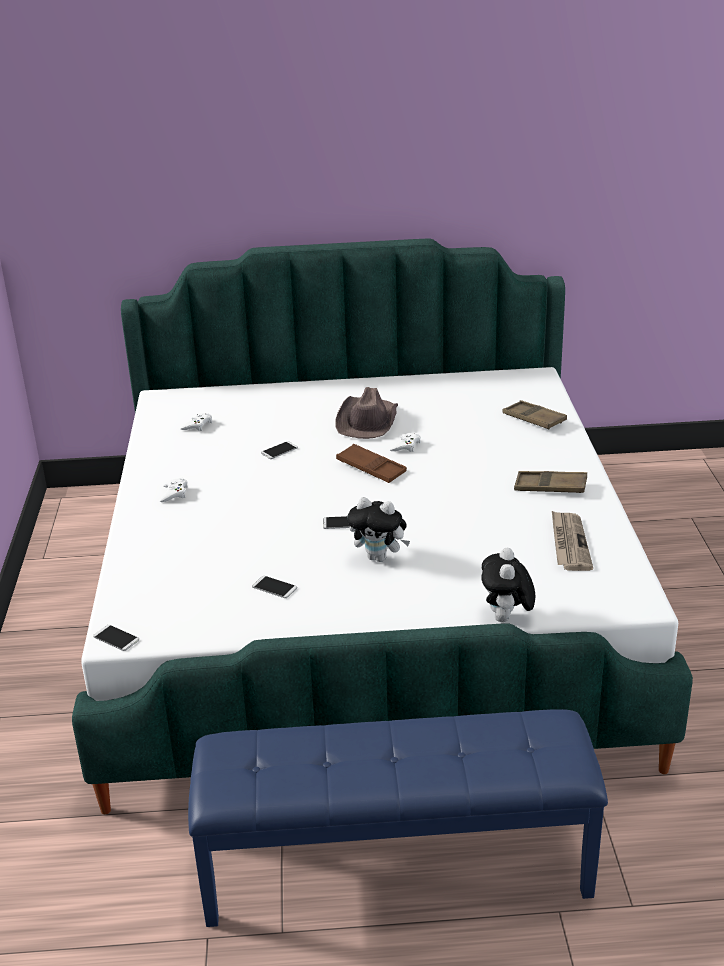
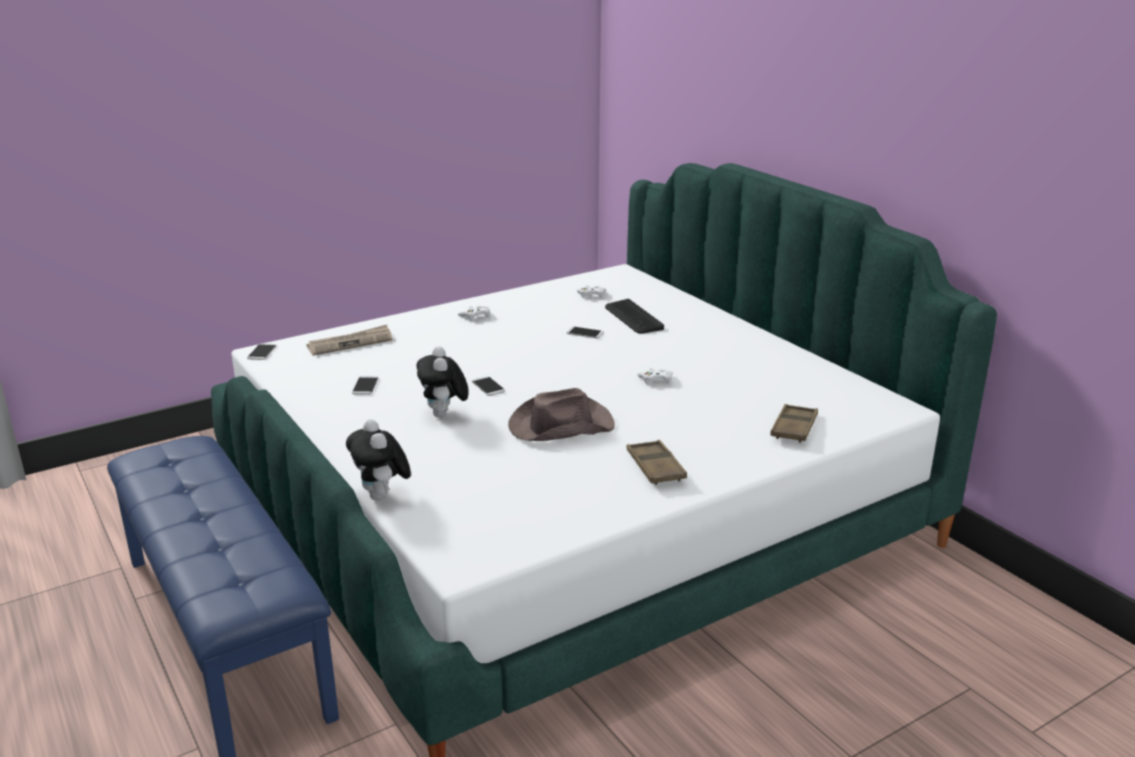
camera: 60 degrees right, 5 degrees down
brown hat [335,387,398,439] -> brown hat moved to [508,388,615,441]
brown tray [336,444,407,483] -> none
plush toy [481,548,536,622] -> plush toy turned 90 degrees counterclockwise [346,419,411,501]
newspaper [552,511,593,571] -> newspaper moved to [307,325,392,356]
none -> keyboard [605,299,664,334]

